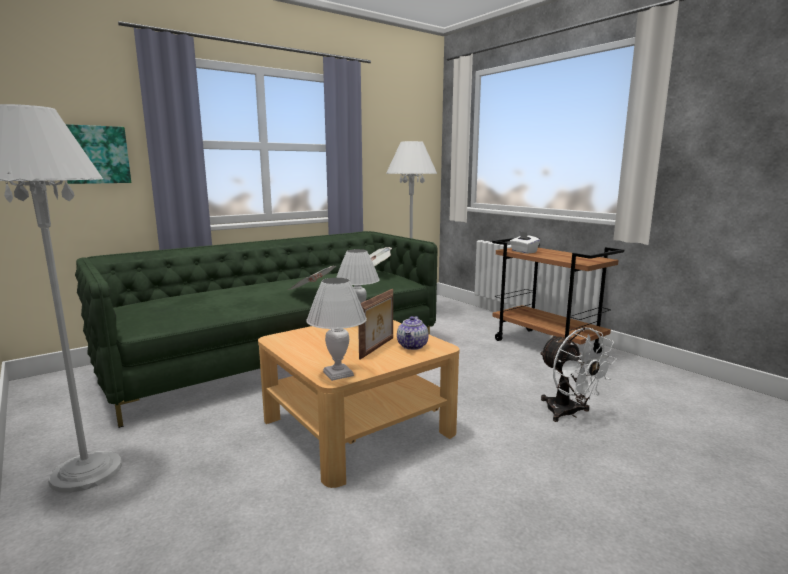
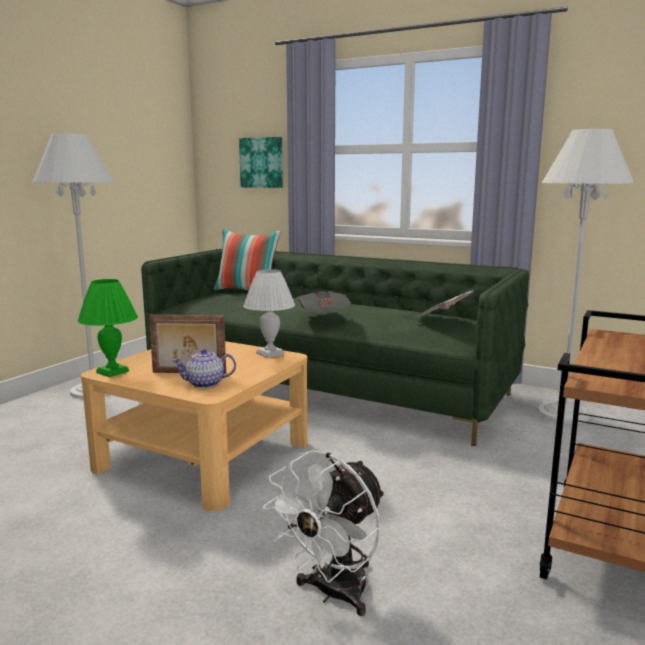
camera: 65 degrees right, 0 degrees up
white table lamp [306,278,367,381] -> green table lamp [78,279,138,377]
white tissue box [510,231,540,254] -> none
none -> pillow [213,229,281,291]

